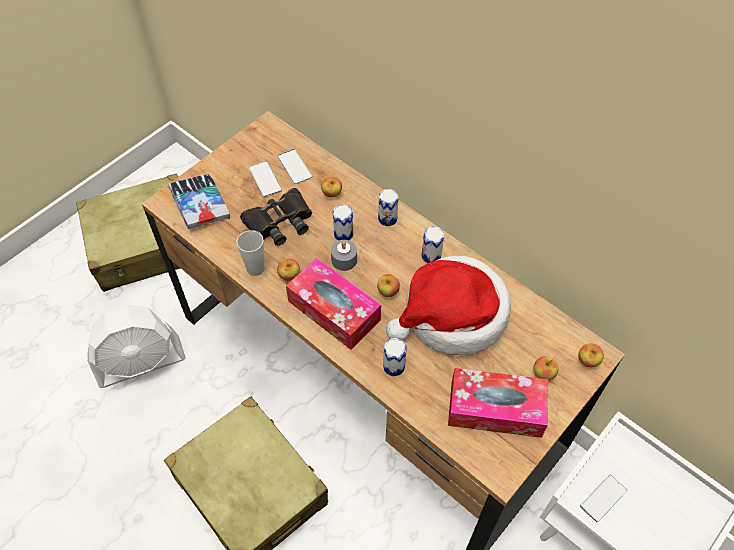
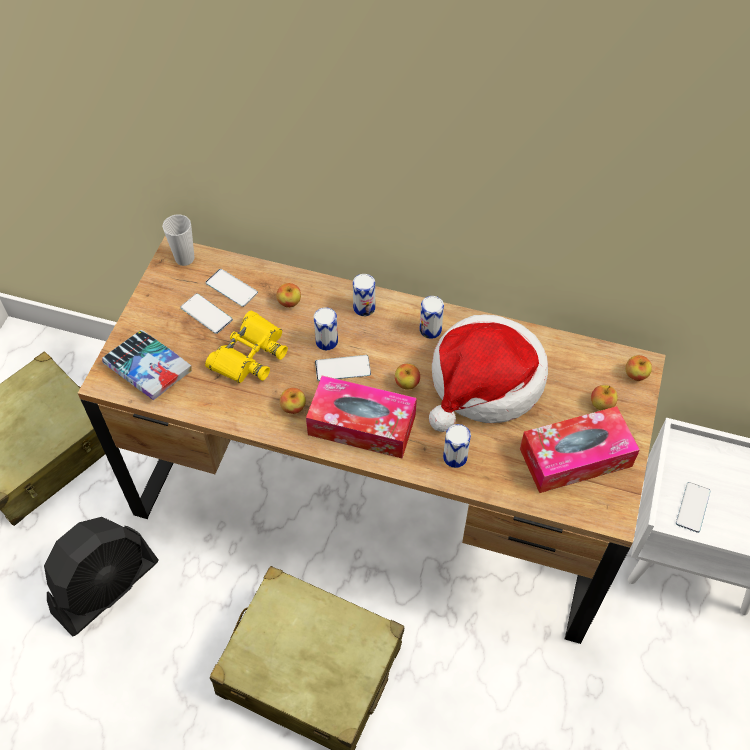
camera: 25 degrees left, 0 degrees up
white fan [86,305,186,388] -> black fan [44,517,158,637]
cup [236,230,265,276] -> cup moved to [162,214,195,266]
black binoculars [240,188,312,246] -> yellow binoculars [205,311,288,383]
grey candle [331,240,357,271] -> phone [315,355,371,381]

